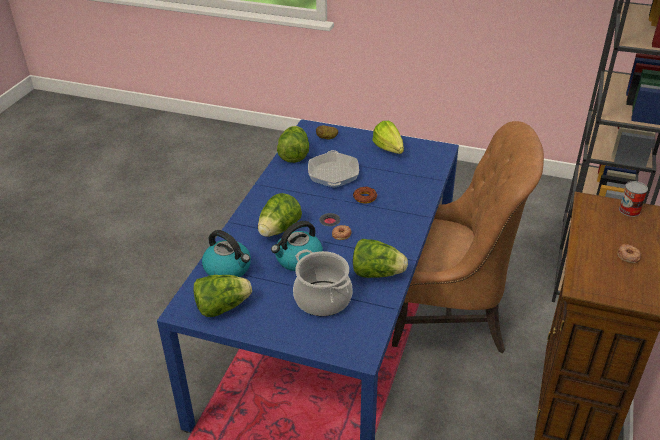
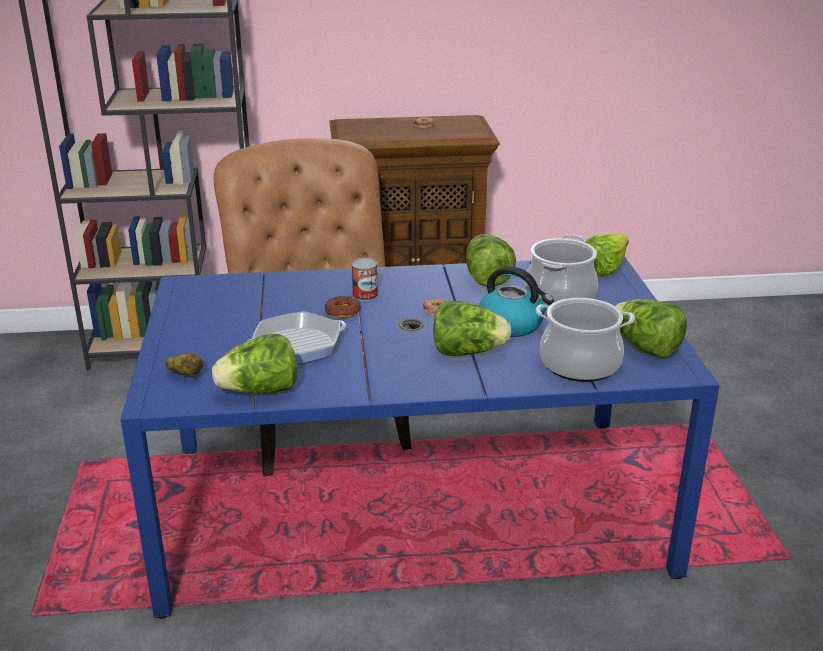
camera: 115 degrees left, 10 degrees down
kettle [202,230,251,277] -> cooking pot [536,298,635,382]
lettuce [372,121,404,154] -> lettuce moved to [585,233,629,276]
can [619,181,648,217] -> can moved to [351,258,378,301]

